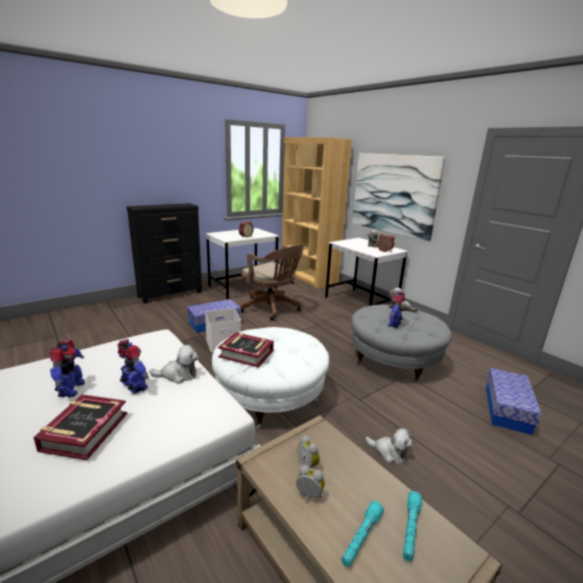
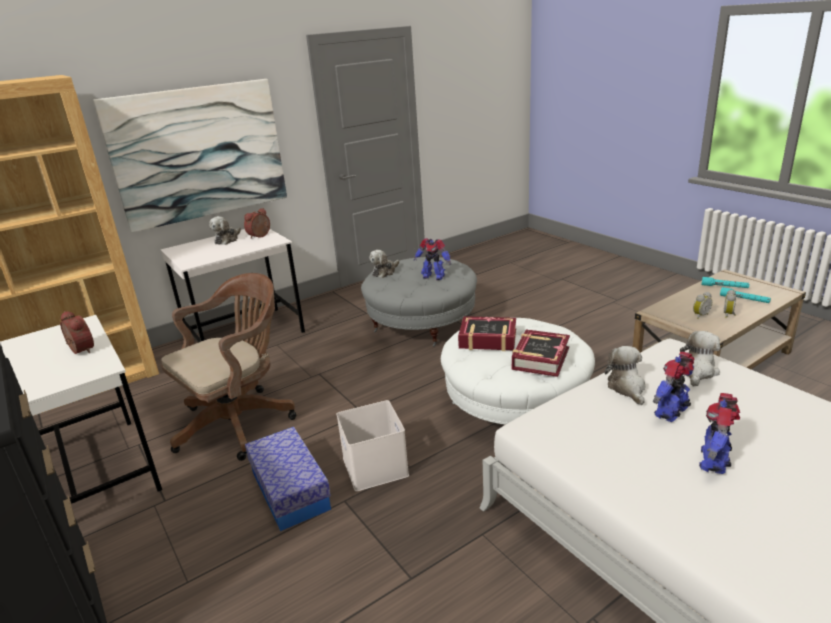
camera: 85 degrees left, 5 degrees up
book [33,395,127,460] -> book moved to [458,316,516,351]
toy robot [49,340,85,398] -> toy robot turned 60 degrees counterclockwise [699,393,740,474]
plush toy [365,428,413,464] -> plush toy moved to [680,331,721,387]
storage box [486,368,542,435] -> none

